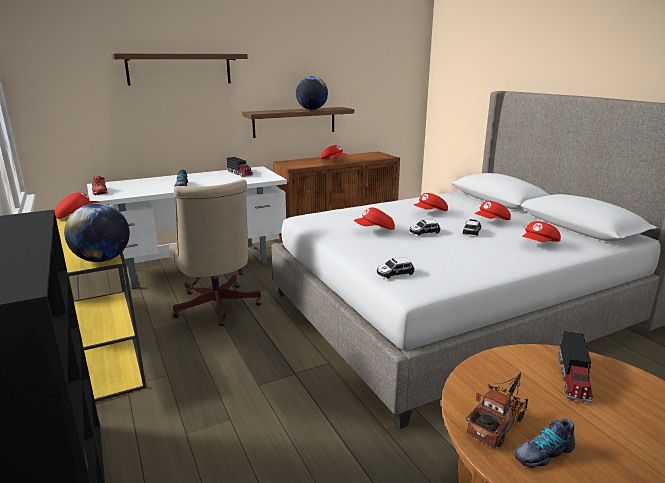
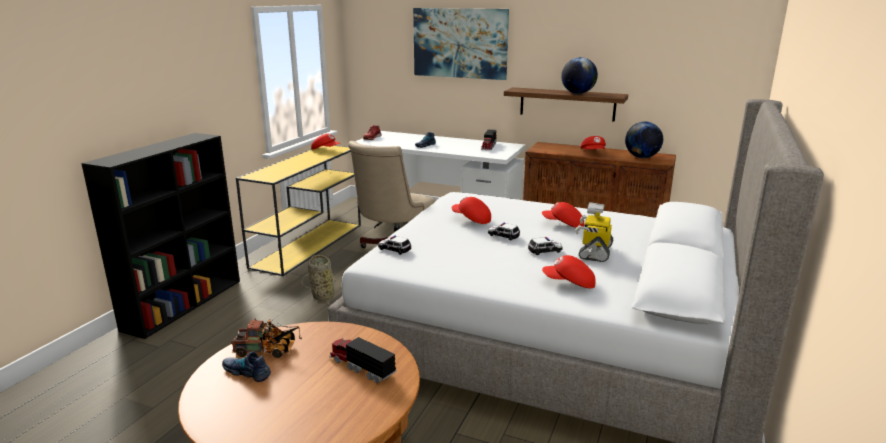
camera: 50 degrees right, 0 degrees up
globe [64,203,130,262] -> globe moved to [625,121,663,158]
shelf [111,54,248,86] -> picture [413,8,509,80]
red cap [474,201,511,220] -> toy robot [575,202,613,262]
toy truck [558,331,593,403] -> toy truck turned 60 degrees clockwise [330,337,397,383]
none -> basket [302,255,342,305]

